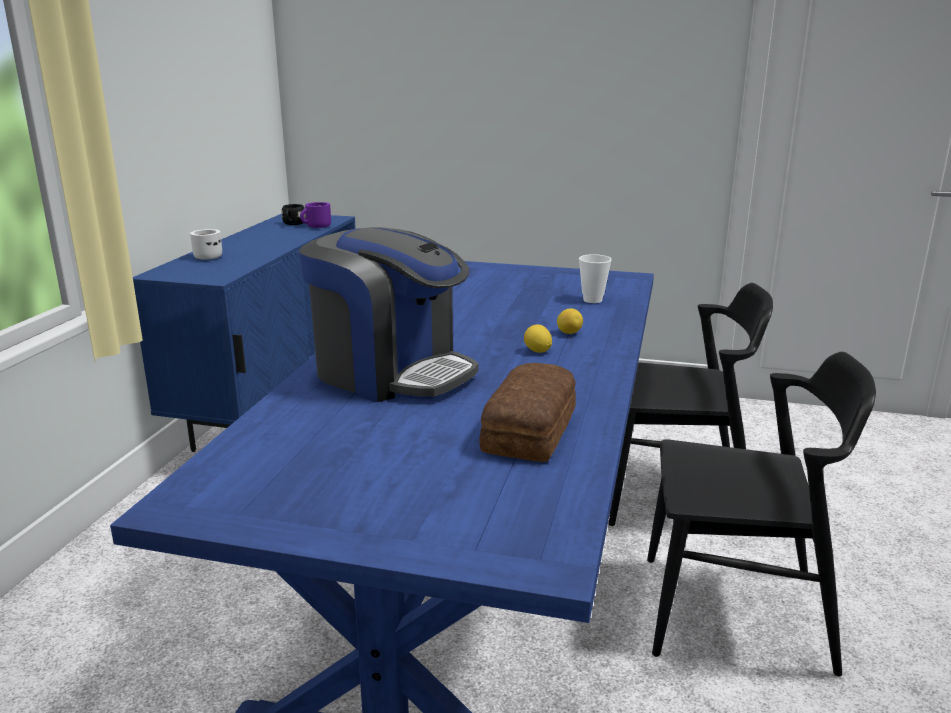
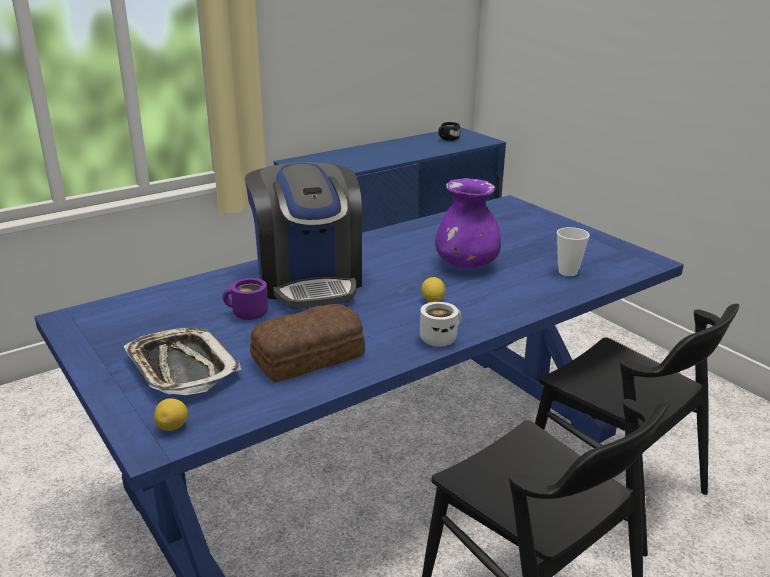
camera: 40 degrees right, 5 degrees up
white mug [190,229,222,260] -> white mug moved to [420,302,461,347]
purple mug [300,202,331,228] -> purple mug moved to [223,278,268,320]
lemon [557,309,583,334] -> lemon moved to [154,398,188,431]
none -> tray [123,327,241,395]
none -> purple vase [435,178,501,268]

